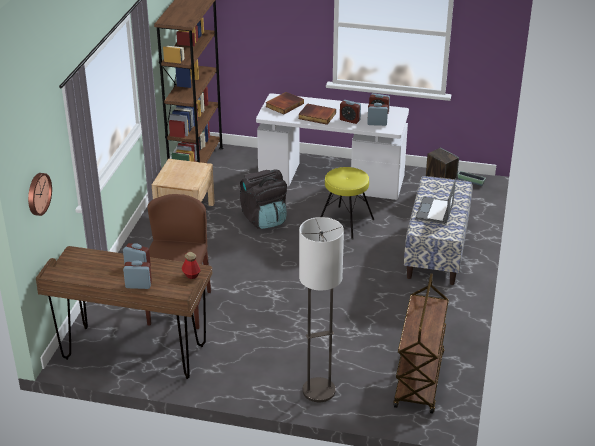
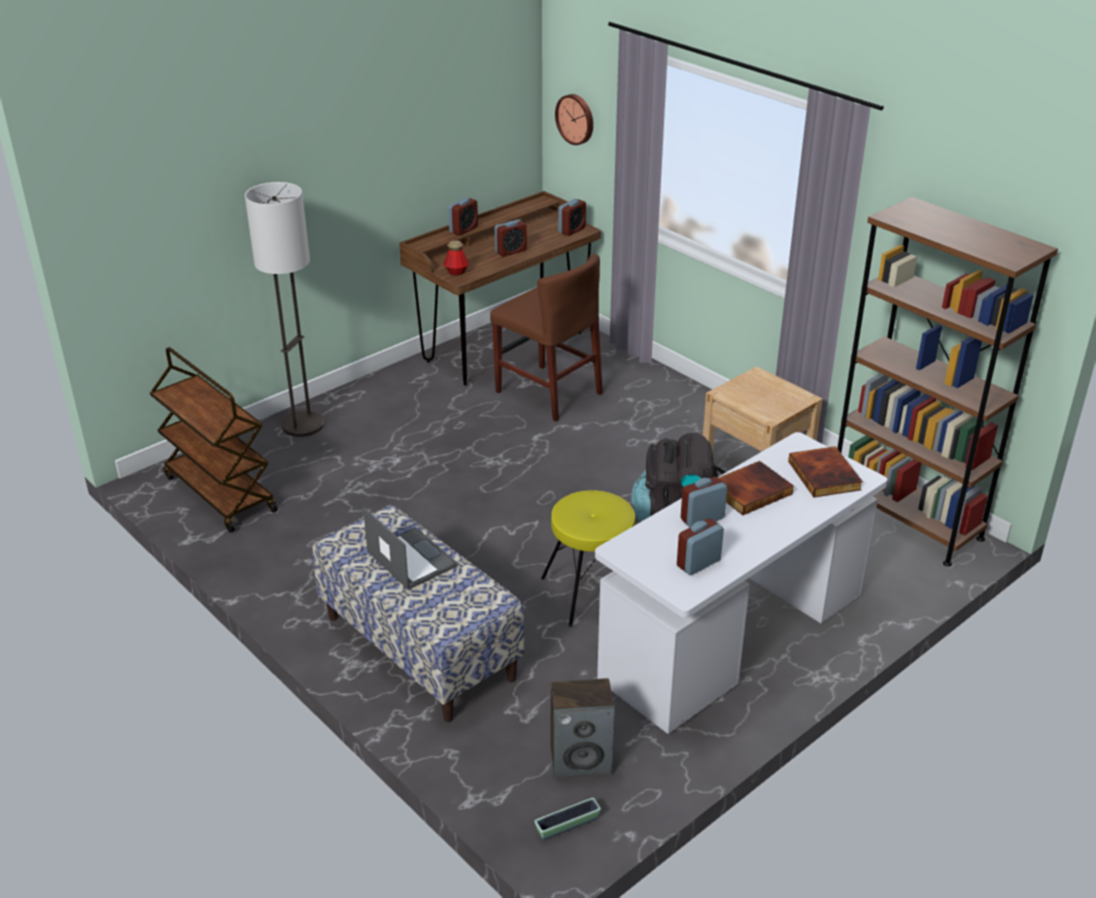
camera: 125 degrees right, 0 degrees up
alarm clock [367,103,388,126] -> alarm clock moved to [558,199,586,236]

